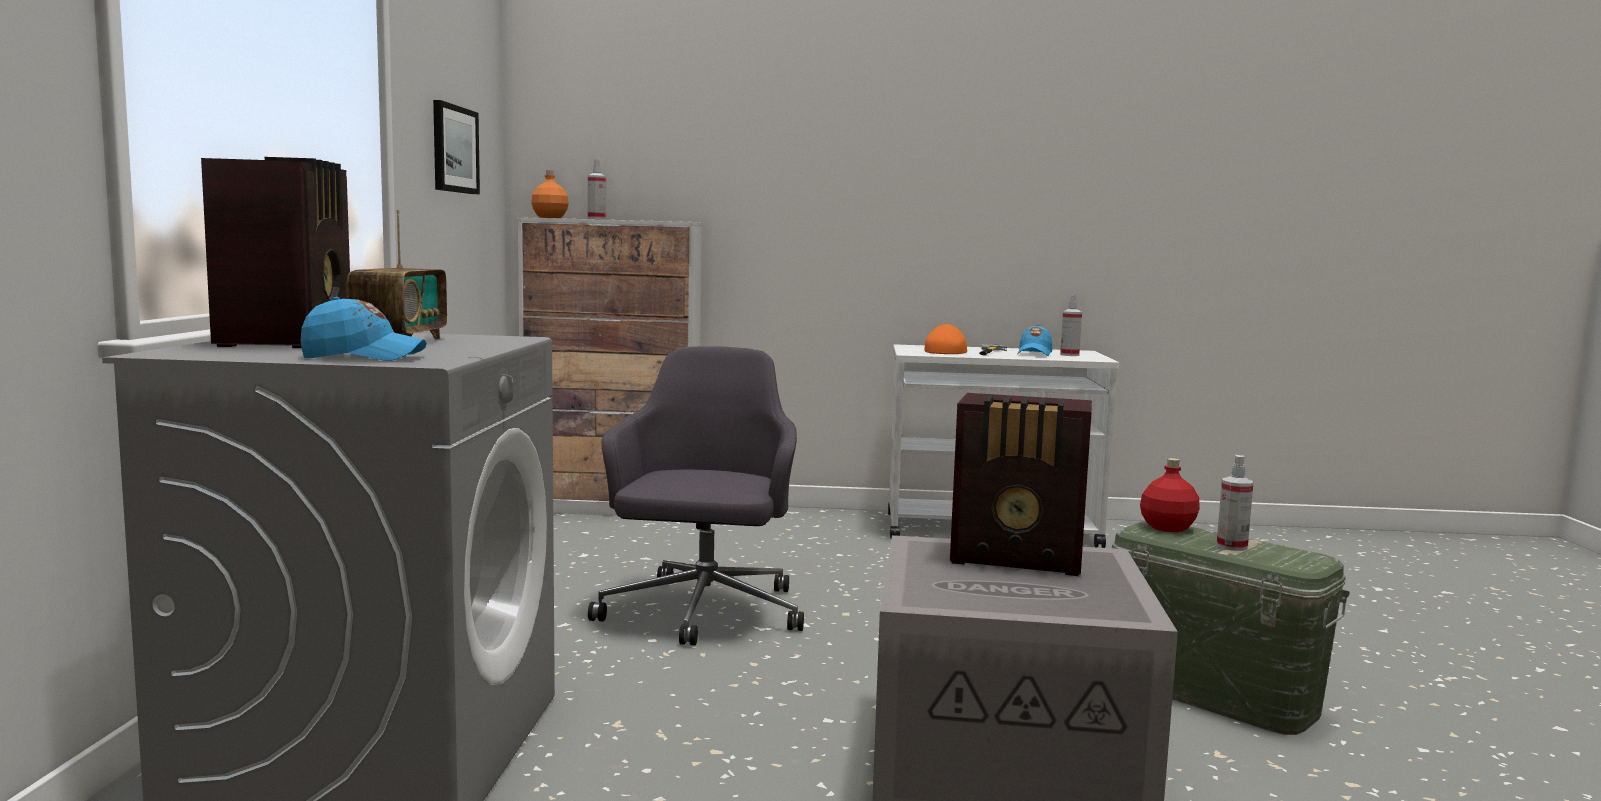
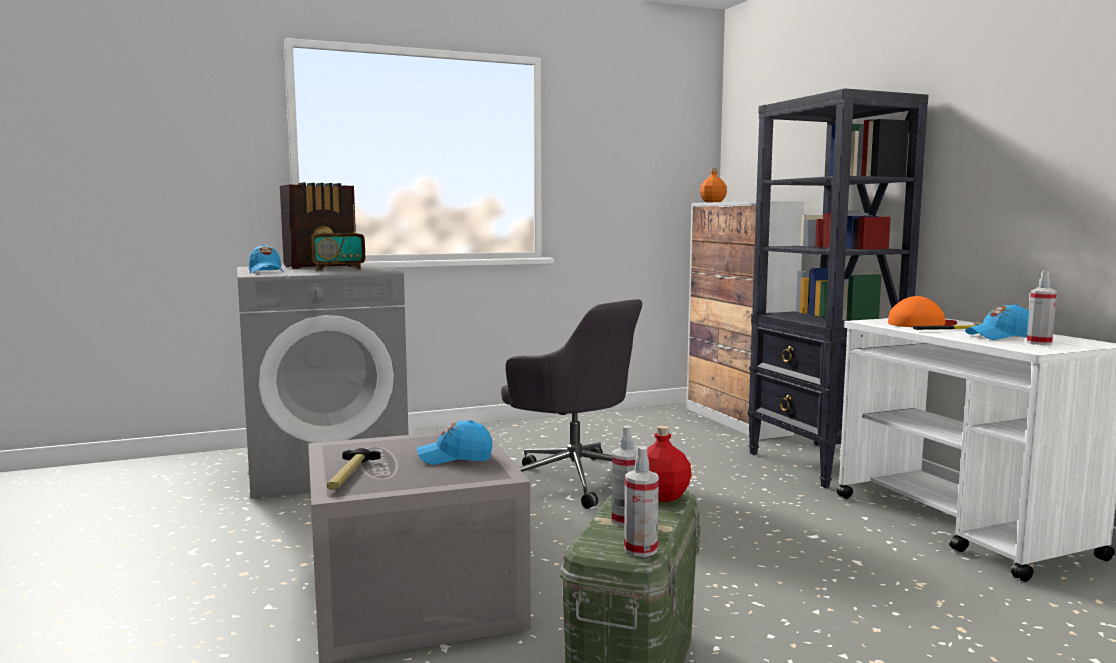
camera: 65 degrees right, 0 degrees up
picture [433,100,480,194] -> none
spray bottle [588,159,606,219] -> spray bottle moved to [624,446,659,557]
grey office chair [588,346,804,645] -> grey office chair turned 60 degrees clockwise [501,299,642,509]
radio [950,393,1092,576] -> blue cap [417,420,492,465]
none -> hammer [327,448,381,490]
none -> black bookcase [748,88,928,488]

